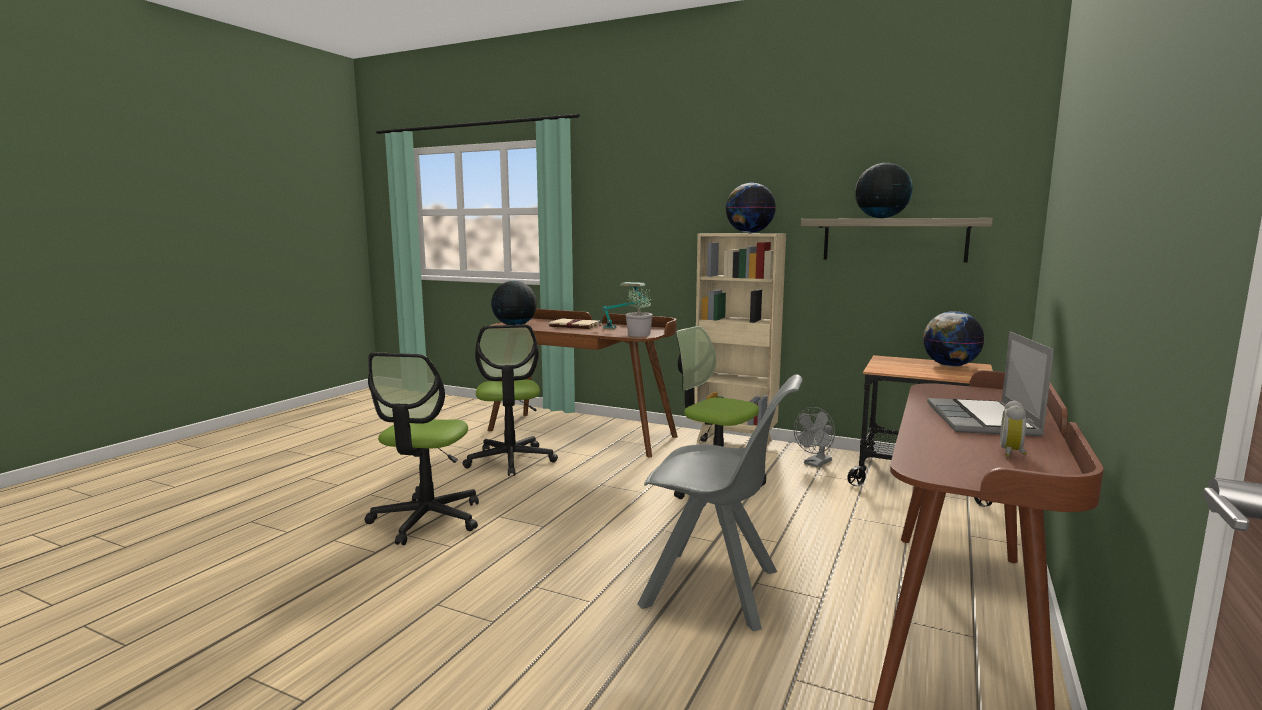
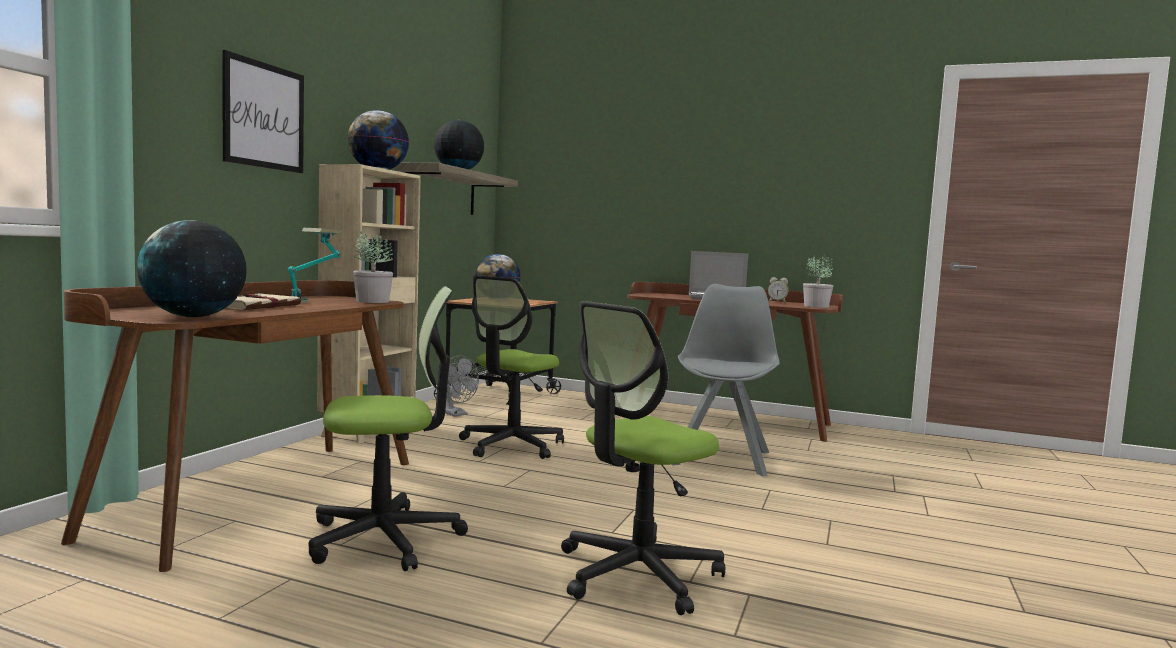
camera: 95 degrees left, 5 degrees down
office chair [364,353,479,545] -> office chair turned 135 degrees clockwise [561,301,725,615]
none -> picture [222,50,304,173]
none -> potted plant [803,255,833,308]

